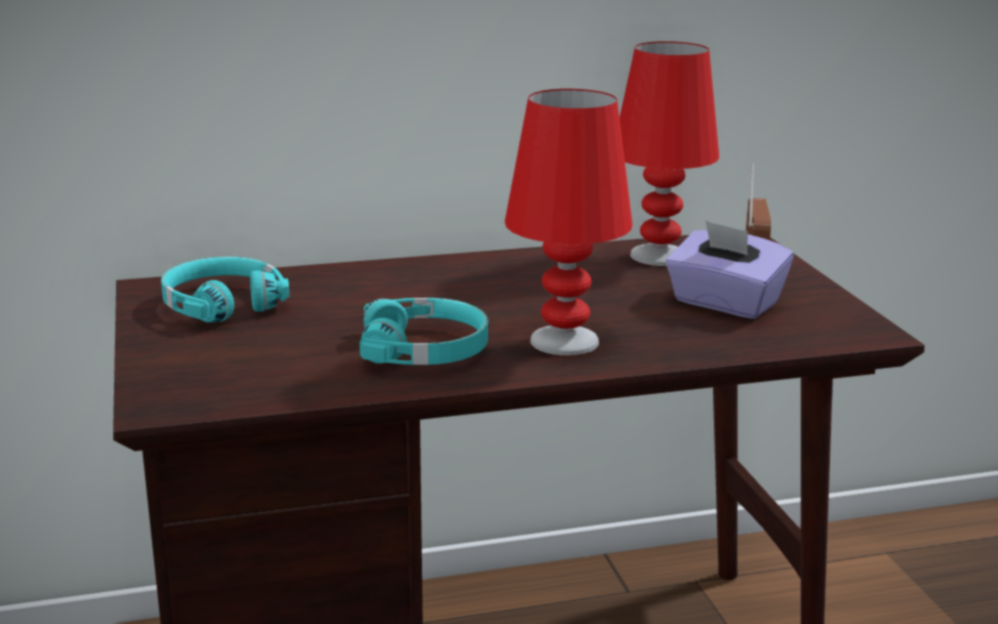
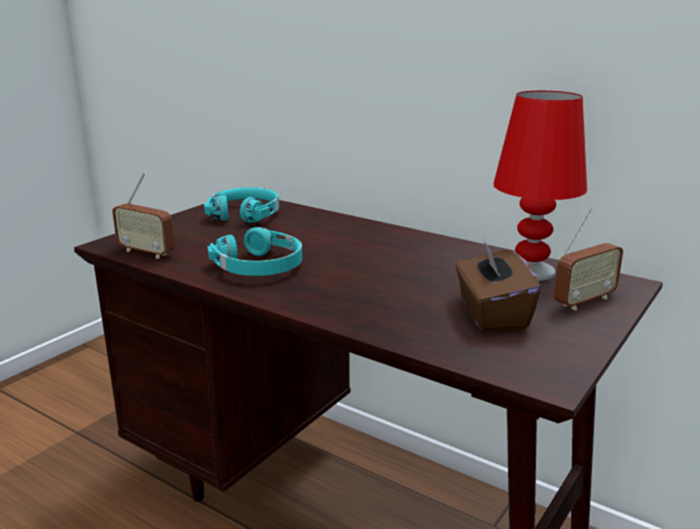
camera: 50 degrees right, 0 degrees up
red table lamp [505,89,633,356] -> none
purple tissue box [666,220,794,319] -> brown tissue box [455,240,541,331]
none -> radio [112,172,175,259]

